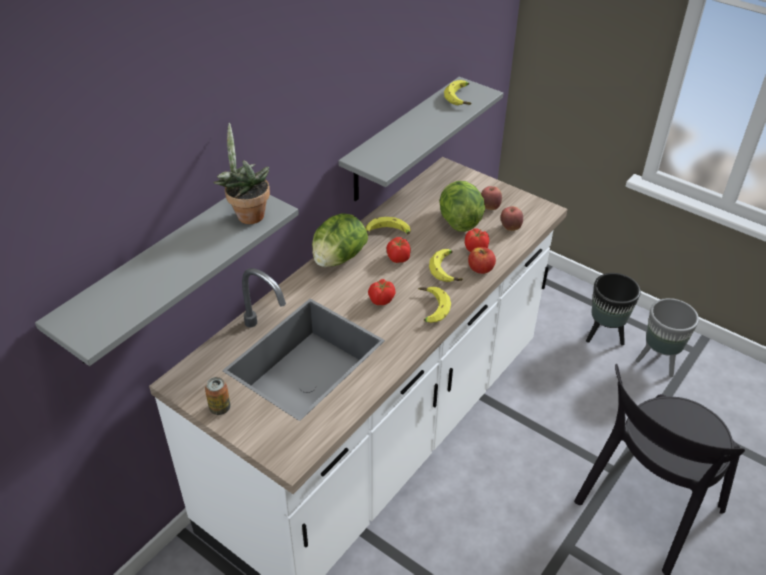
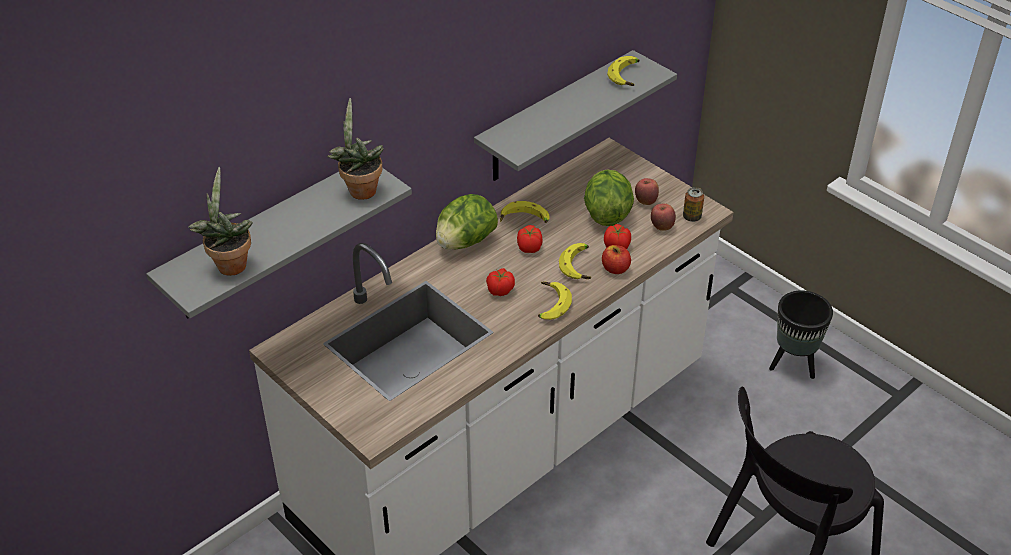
camera: 10 degrees right, 0 degrees up
can [205,377,231,415] -> can moved to [683,187,704,222]
grey planter [636,298,699,378] -> none
none -> potted plant [188,167,253,276]

